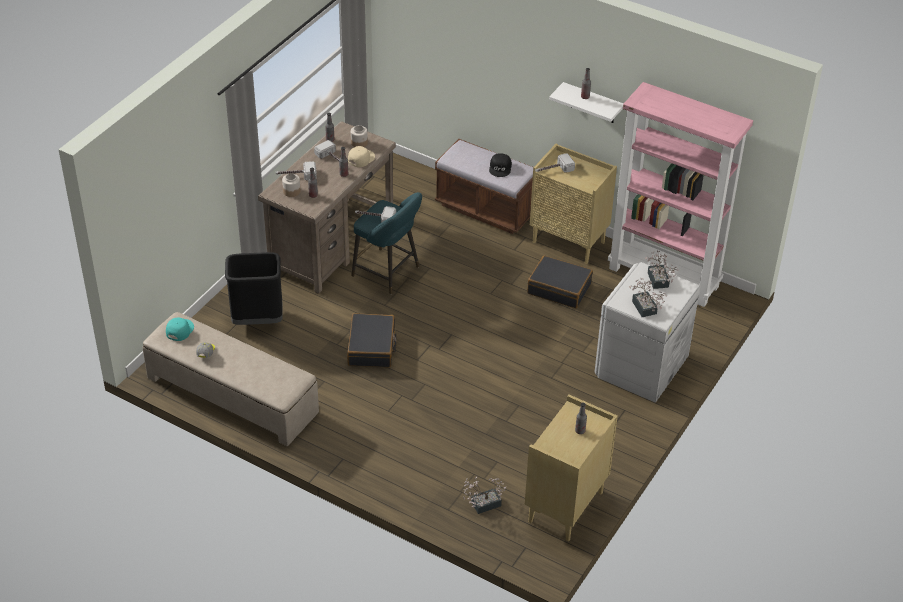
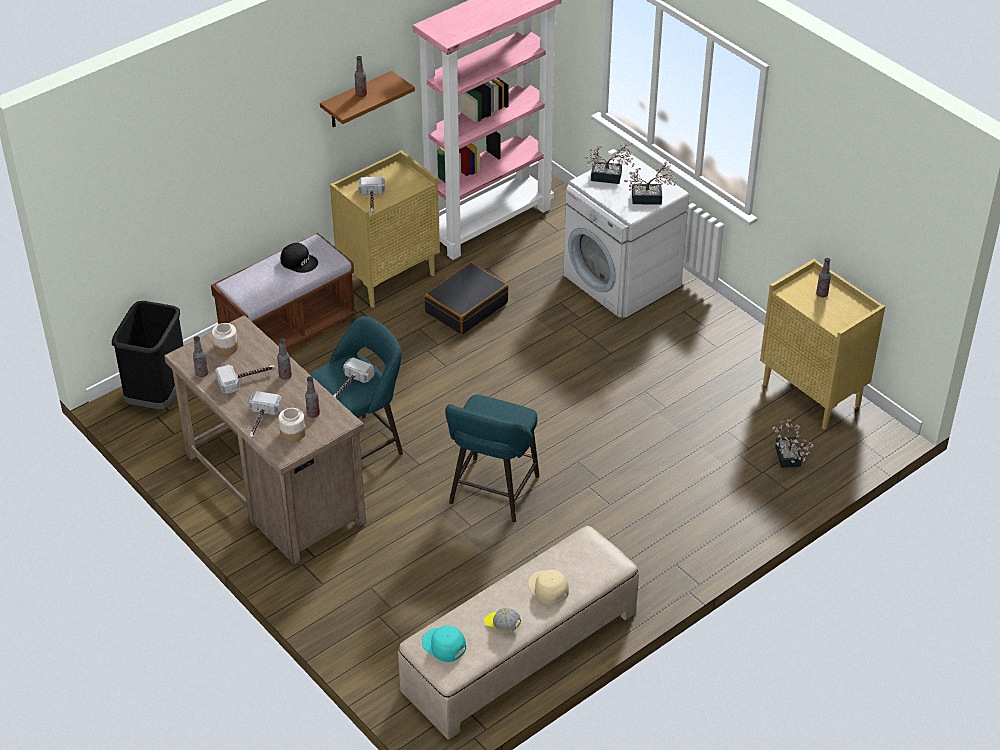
camera: 70 degrees left, 0 degrees up
black trash can [225,252,283,325] -> black trash can moved to [112,301,184,409]
black suitcase [347,313,397,368] -> turquoise stool [445,395,539,523]
beige cap [348,146,375,167] -> beige cap moved to [528,570,569,605]
white shelf [549,82,624,123] -> brown shelf [320,71,415,128]

